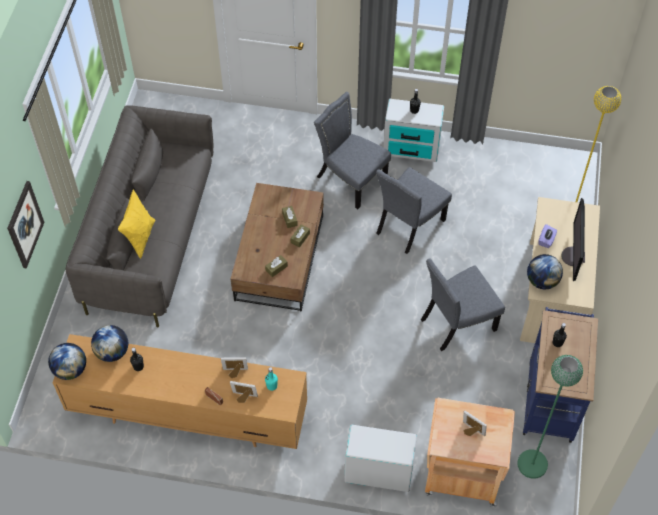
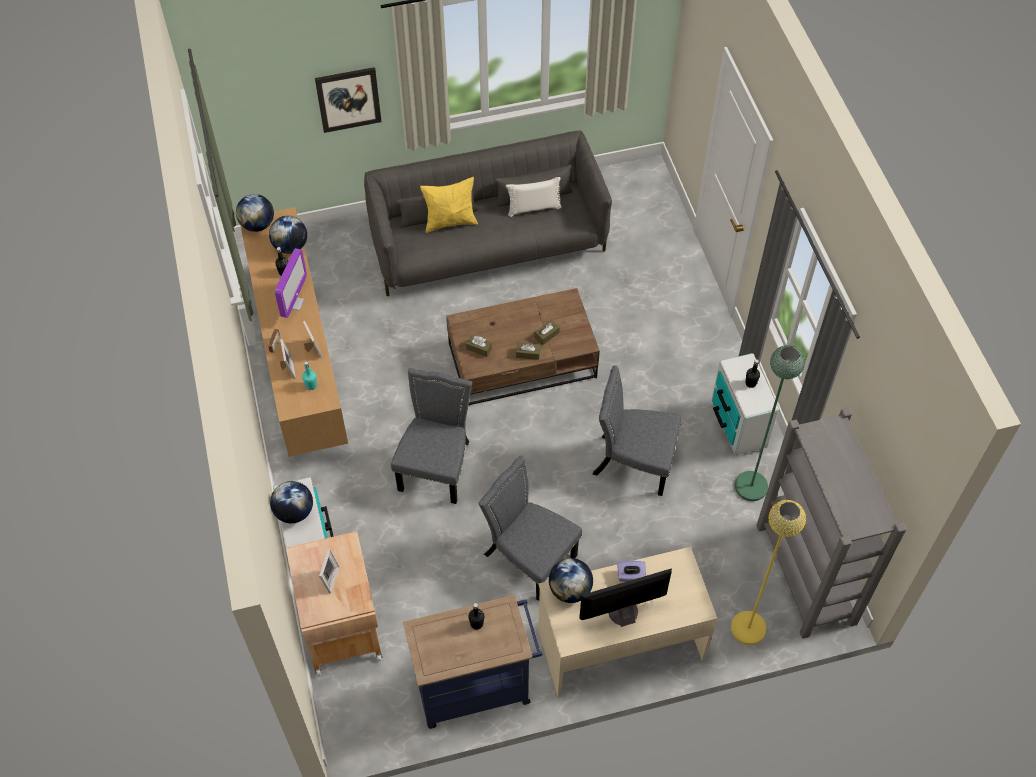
camera: 65 degrees right, 0 degrees up
grey chair [314,92,391,209] -> grey chair moved to [391,368,472,504]
green floor lamp [517,355,583,479] -> green floor lamp moved to [735,345,805,501]
none -> globe [270,481,313,523]
none -> monitor [275,248,307,318]
none -> white pillow [506,177,562,217]
none -> grey bookcase [756,408,906,639]

